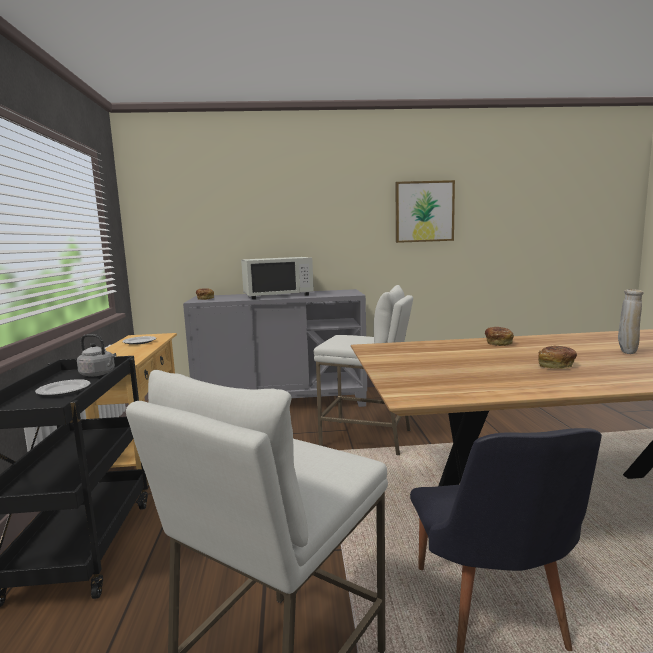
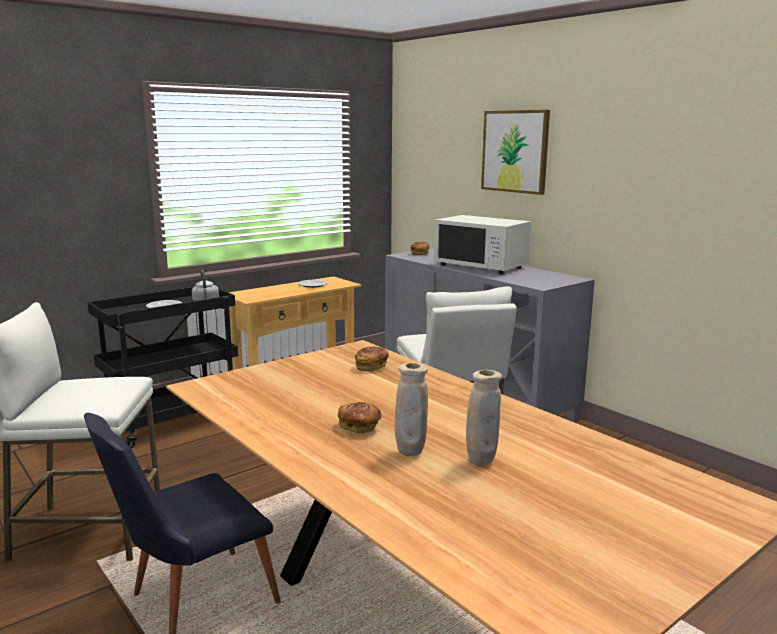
camera: 55 degrees right, 5 degrees up
picture [395,180,455,243] -> picture moved to [481,110,550,195]
bread [485,327,514,346] -> bread moved to [355,346,389,371]
none -> beige vase [395,363,428,456]

